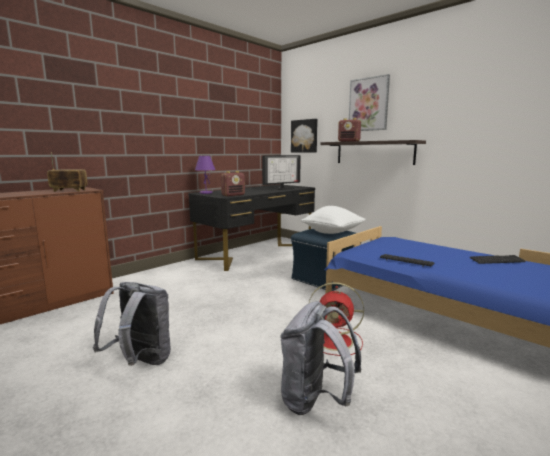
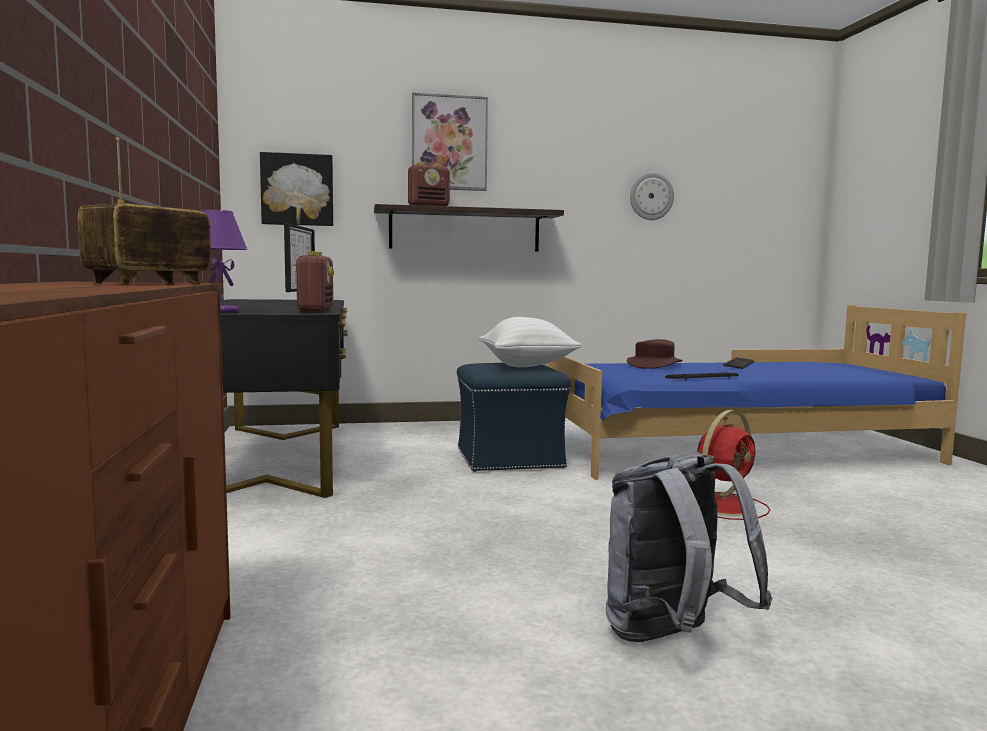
camera: 55 degrees left, 5 degrees down
grey backpack [280,301,362,415] -> none
none -> brown hat [627,339,682,369]
none -> wall clock [630,172,674,220]

